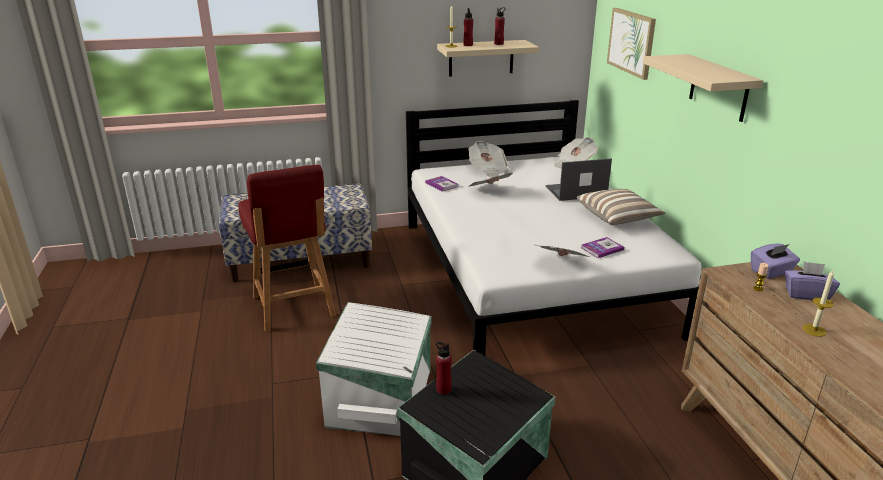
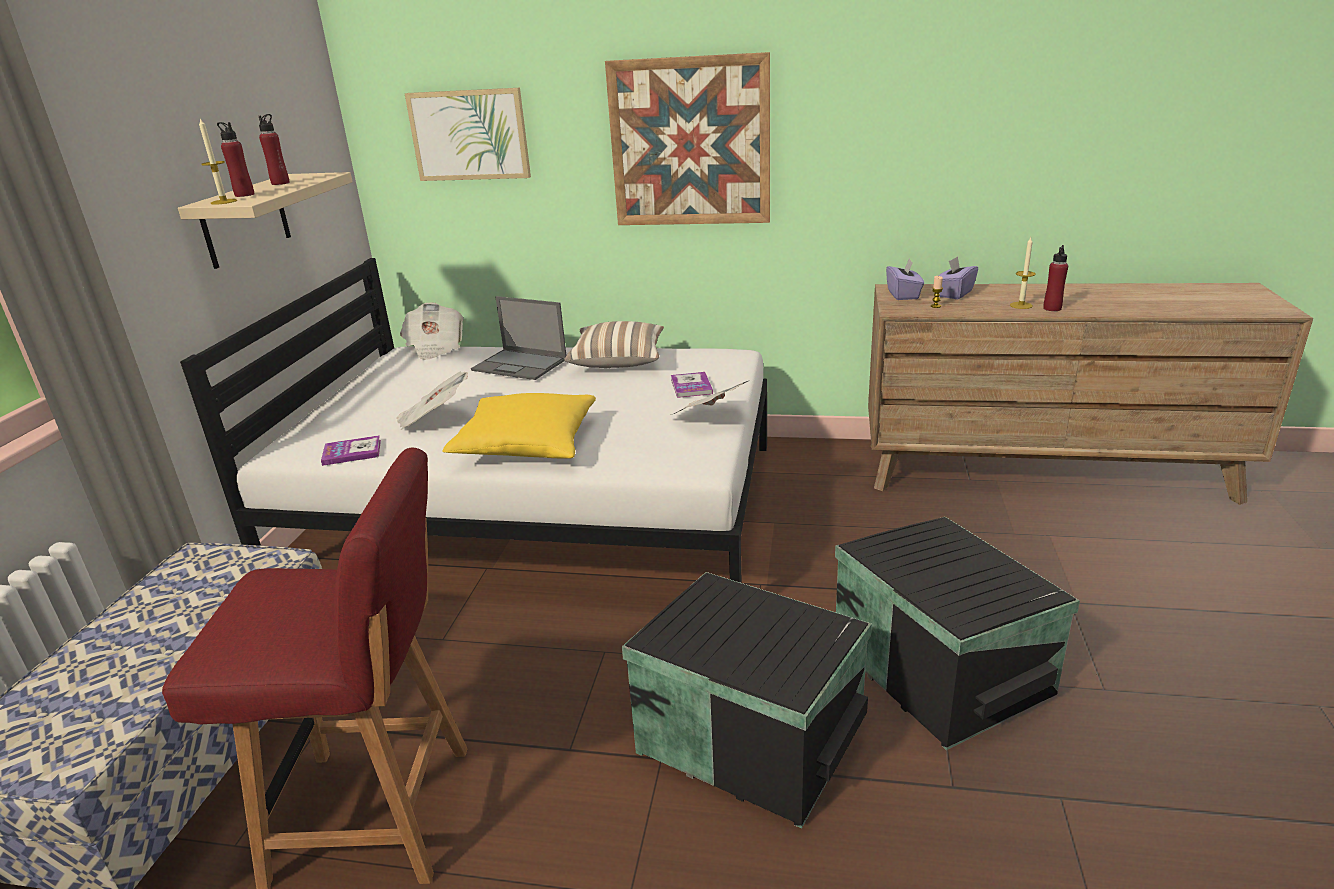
camera: 65 degrees left, 0 degrees up
white storage box [316,302,432,436] -> black storage box [622,572,872,829]
red bottle [436,342,452,394] -> red bottle moved to [1043,245,1068,311]
newspaper [468,141,509,177] -> none
laptop [546,159,612,201] -> laptop turned 75 degrees counterclockwise [471,296,566,380]
beige shelf [643,54,763,122] -> picture [605,52,770,225]
none -> yellow pillow [442,393,596,459]

